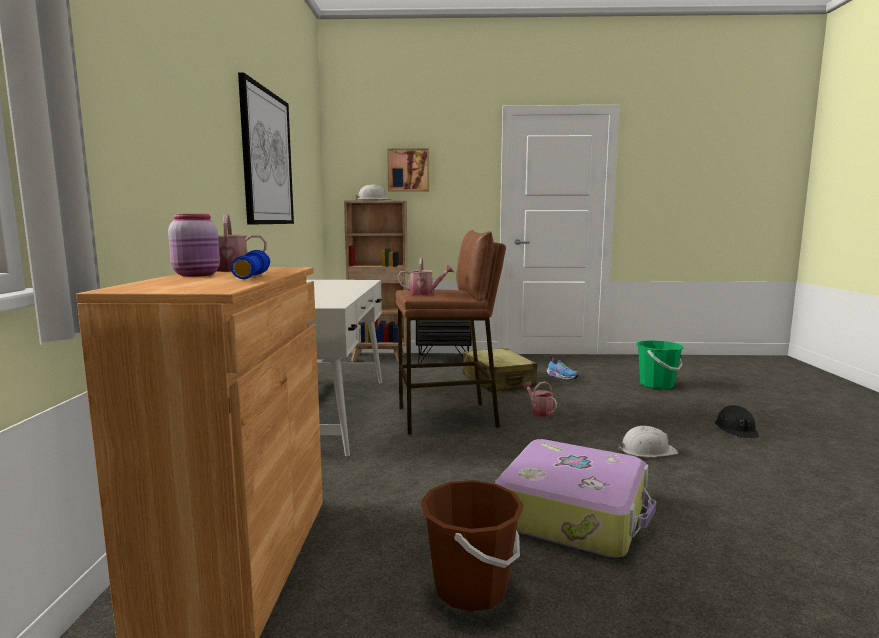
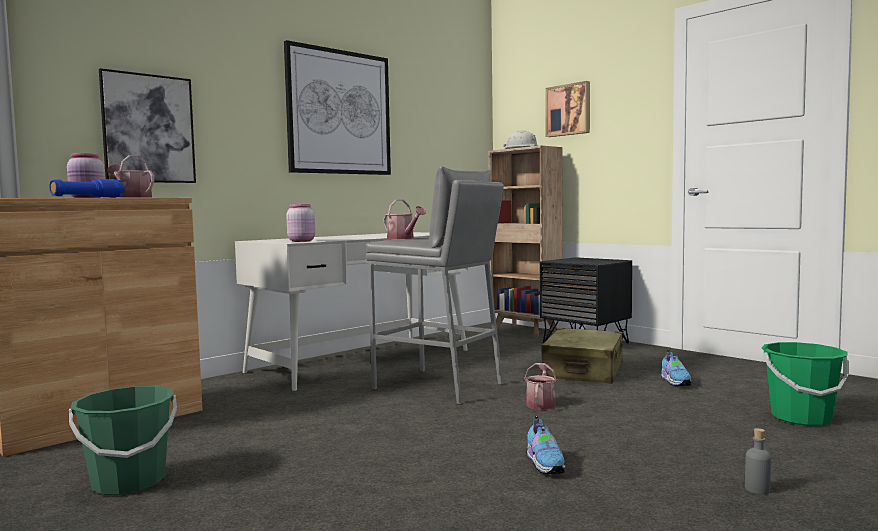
camera: 45 degrees right, 5 degrees down
brown stool [396,230,506,435] -> grey stool [366,166,504,405]
brown bucket [420,480,524,611] -> green bucket [69,386,177,495]
suitcase [495,439,656,558] -> none
white hard hat [618,426,678,457] -> shoe [526,416,565,474]
black hard hat [715,405,759,438] -> grey bottle [745,428,771,494]
none -> picture [99,68,196,183]
none -> pink jar [286,204,315,242]

